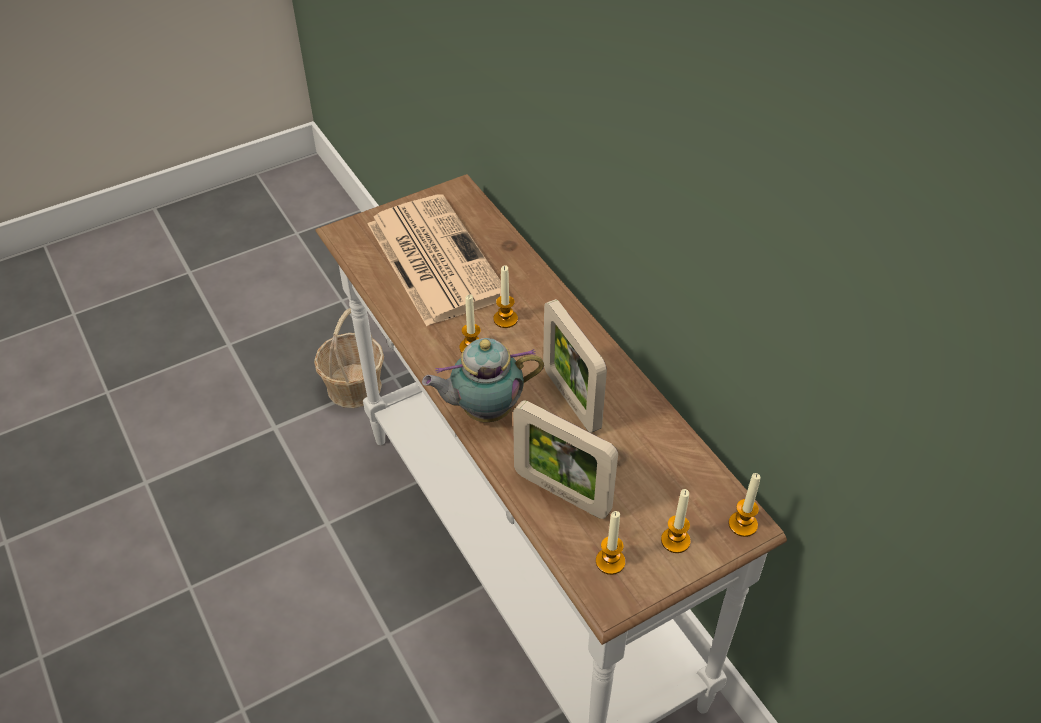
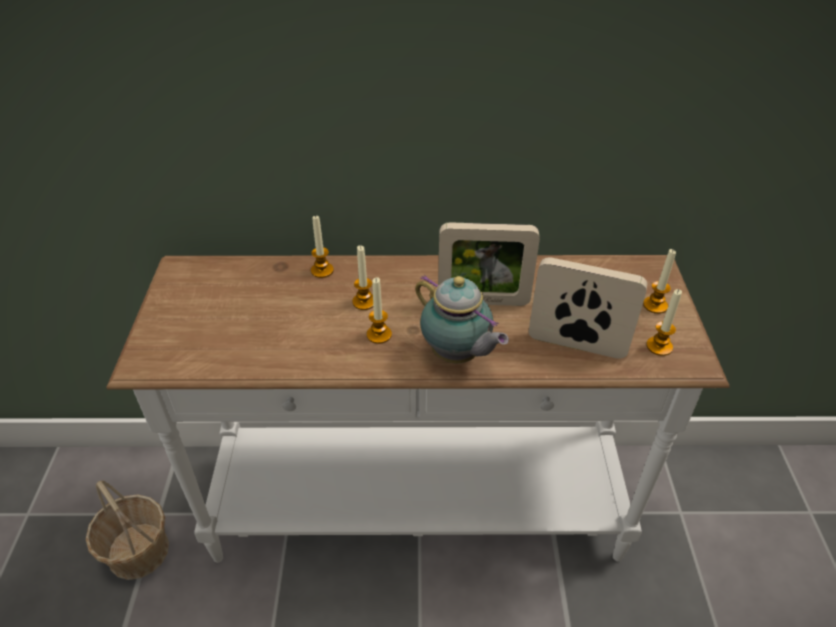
camera: 60 degrees left, 5 degrees down
newspaper [368,194,501,326] -> none
teapot [422,338,544,422] -> teapot turned 60 degrees counterclockwise [415,275,509,363]
picture frame [513,400,618,519] -> picture frame turned 135 degrees counterclockwise [529,257,647,359]
candle [728,473,761,537] -> candle moved to [311,215,334,278]

